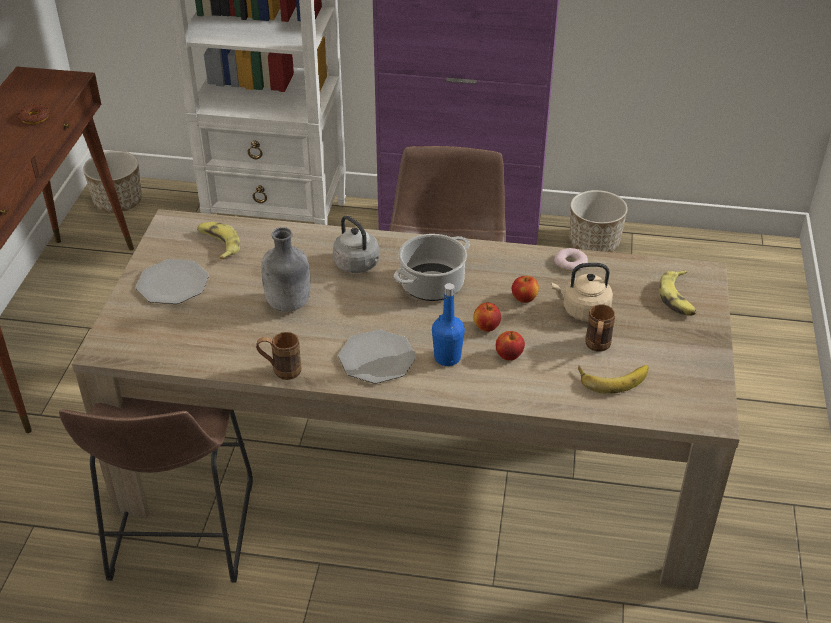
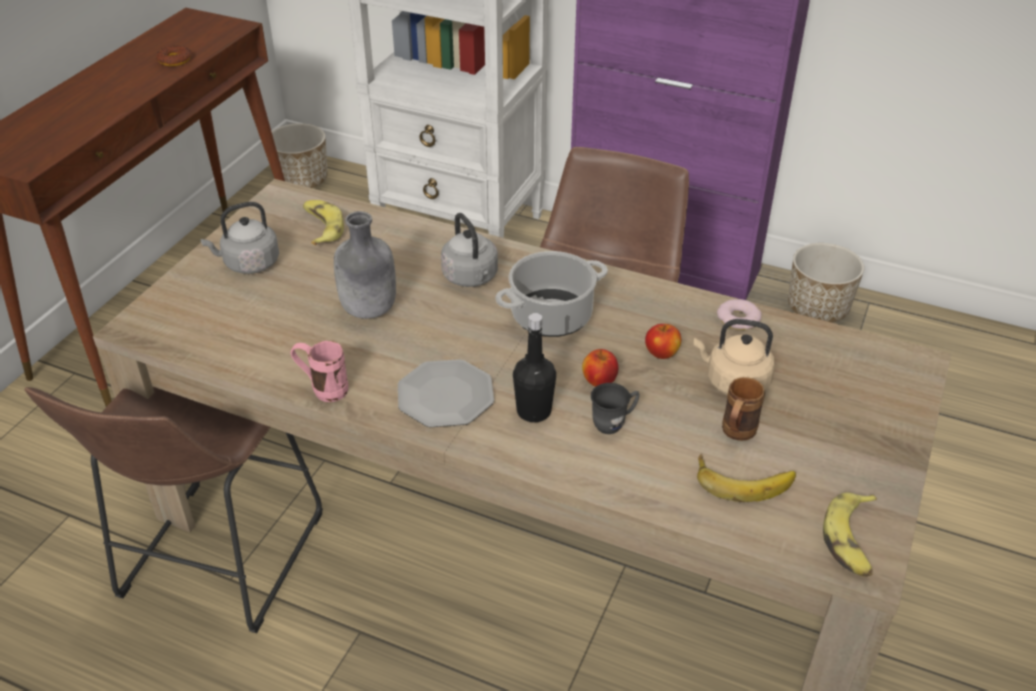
camera: 15 degrees right, 0 degrees up
plate [136,259,209,304] -> grey kettle [200,202,279,274]
brown mug [256,332,301,380] -> pink mug [290,341,348,402]
blue bottle [432,283,465,366] -> black bottle [513,313,556,422]
apple [496,331,525,361] -> grey mug [591,383,640,434]
banana [659,270,696,316] -> banana moved to [823,493,877,577]

